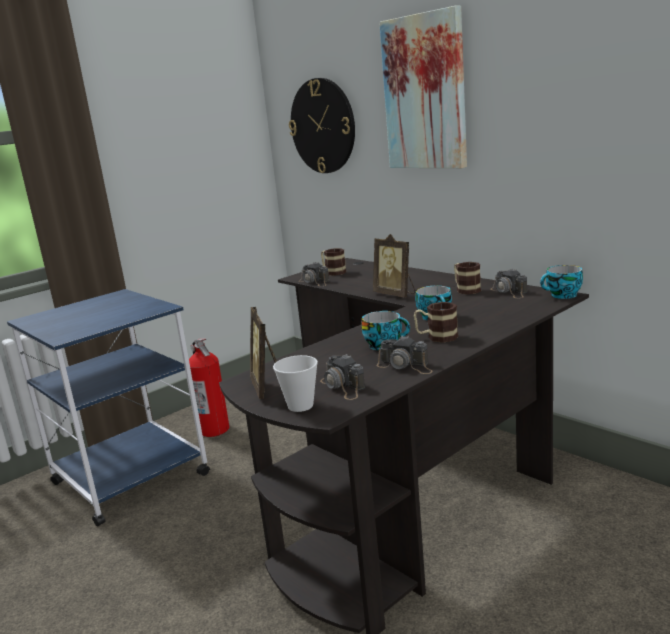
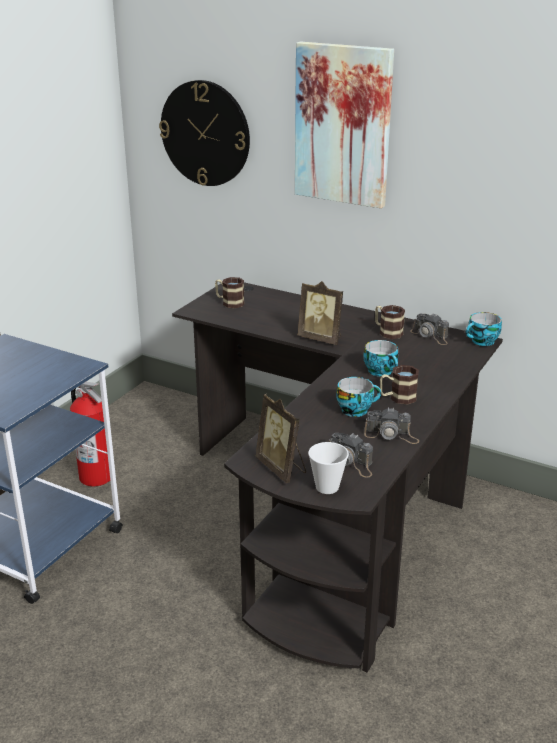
camera: 20 degrees left, 10 degrees up
camera [299,262,329,286] -> none

